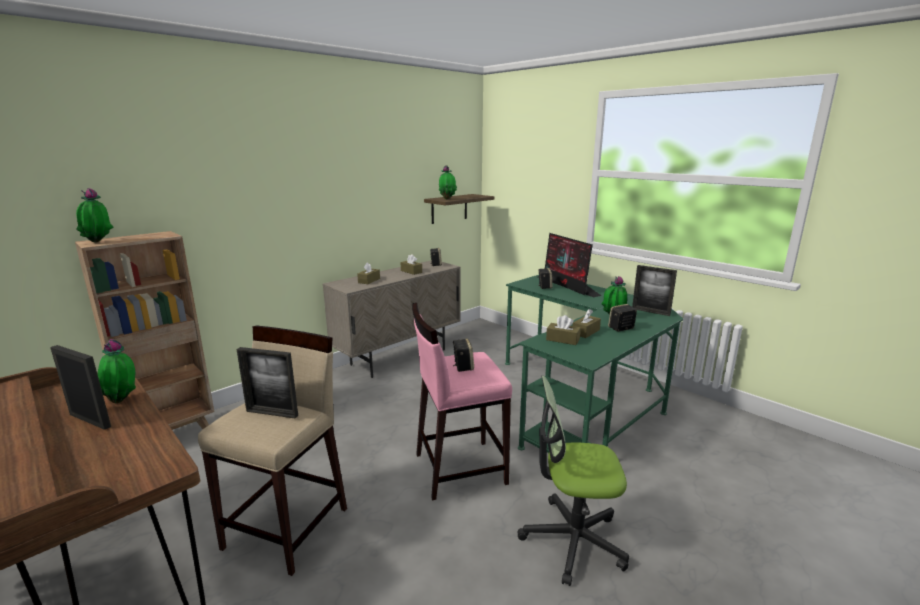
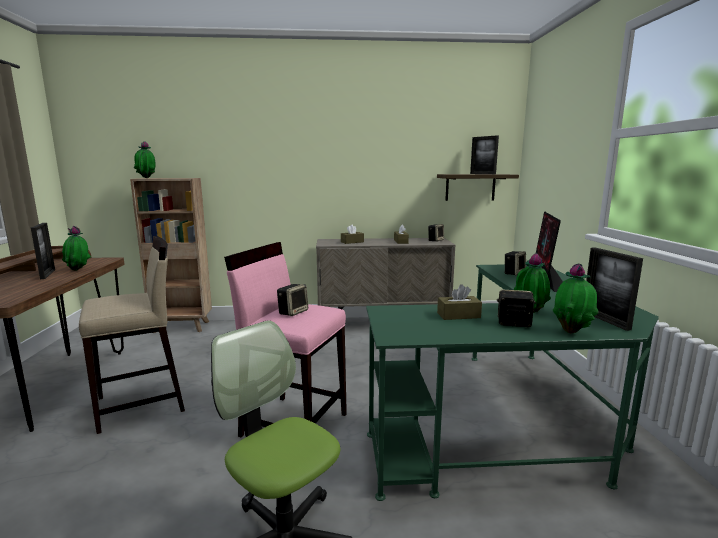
camera: 40 degrees right, 5 degrees down
picture frame [236,347,298,418] -> picture frame moved to [470,136,499,174]
potted plant [439,165,457,199] -> potted plant moved to [553,264,599,333]
brown tissue box [546,315,581,345] -> none

